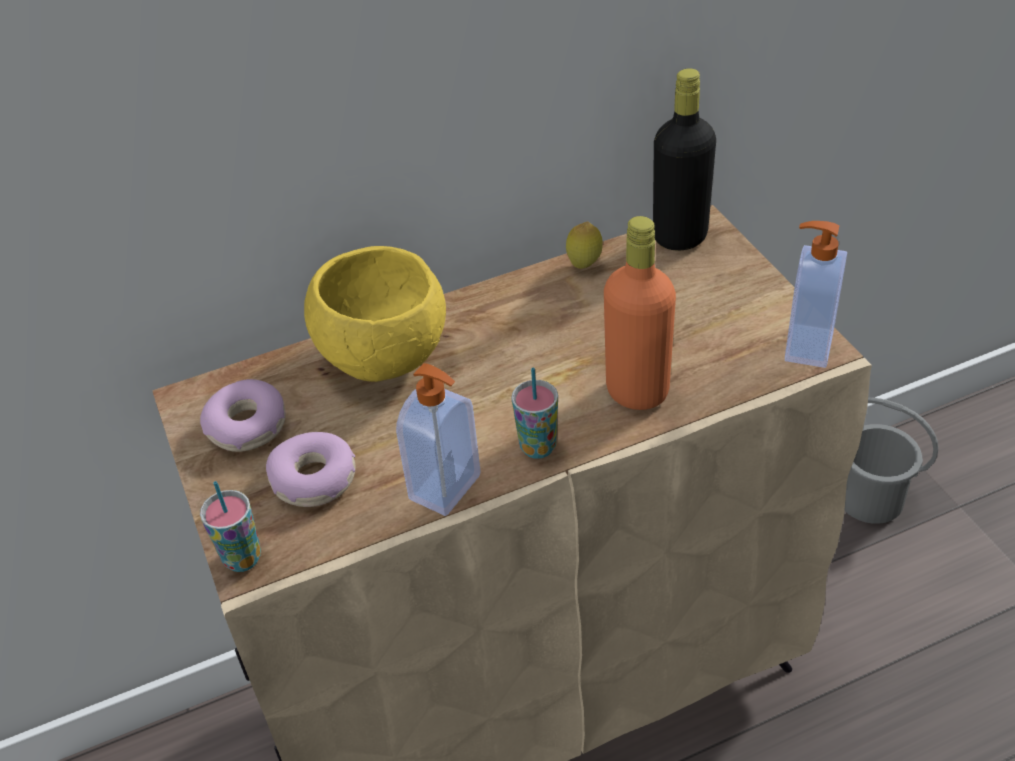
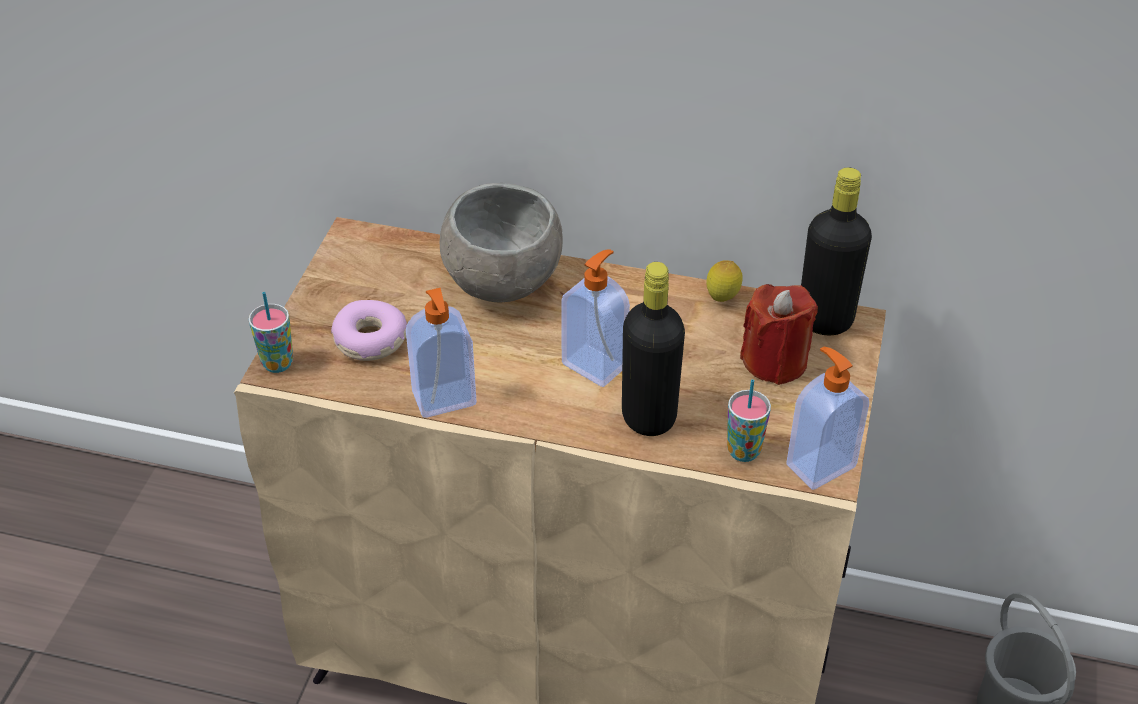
camera: 35 degrees right, 0 degrees up
donut [200,379,286,452] -> none
yellow bowl [304,246,446,382] -> grey bowl [440,183,563,303]
cup [511,368,558,459] -> cup moved to [727,380,771,462]
orange bottle [604,216,676,410] -> black bottle [622,262,685,436]
none -> soap dispenser [561,249,630,387]
none -> red candle [740,284,818,385]

